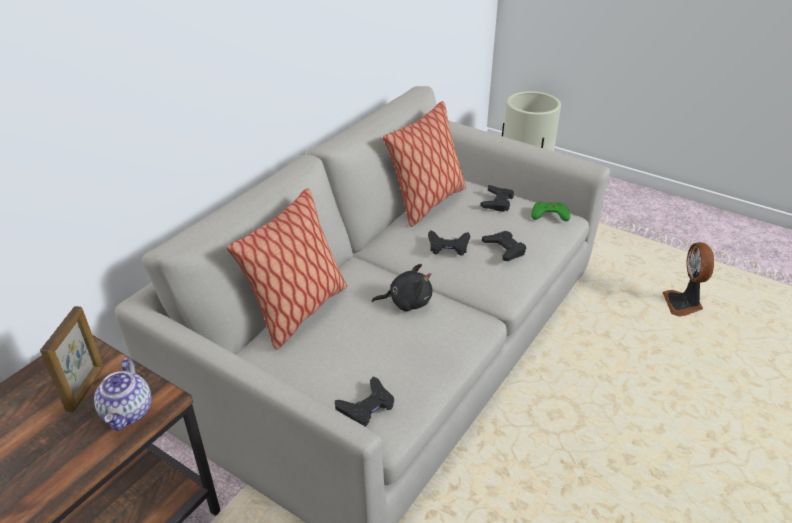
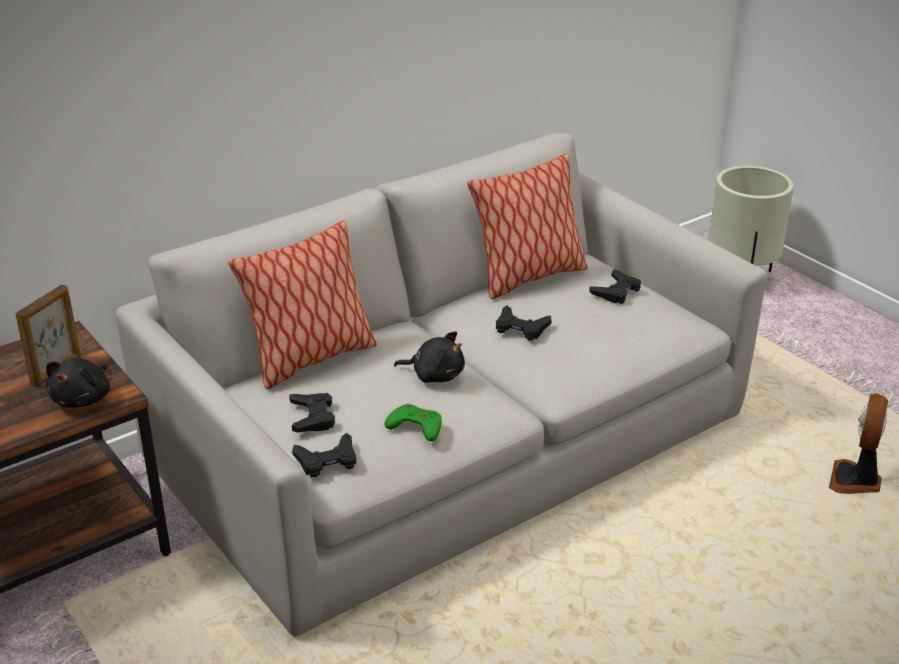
camera: 20 degrees right, 5 degrees down
teapot [94,358,152,431] -> black plush toy [46,358,110,408]
black game controller [482,231,526,261] -> black game controller moved to [289,393,335,433]
green game controller [531,201,570,221] -> green game controller moved to [385,404,442,441]

